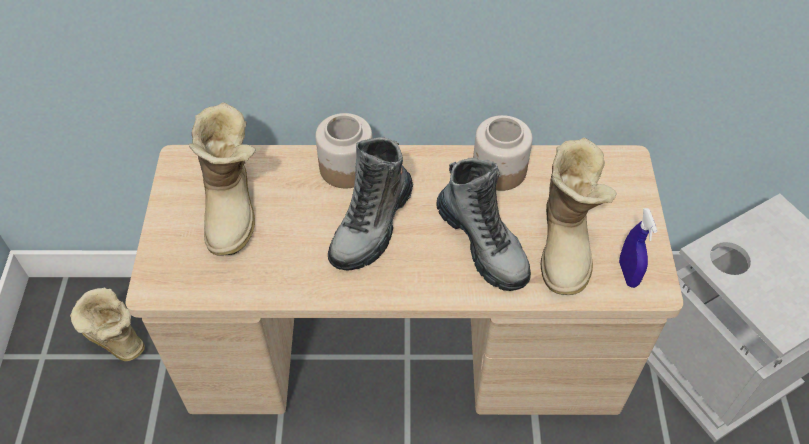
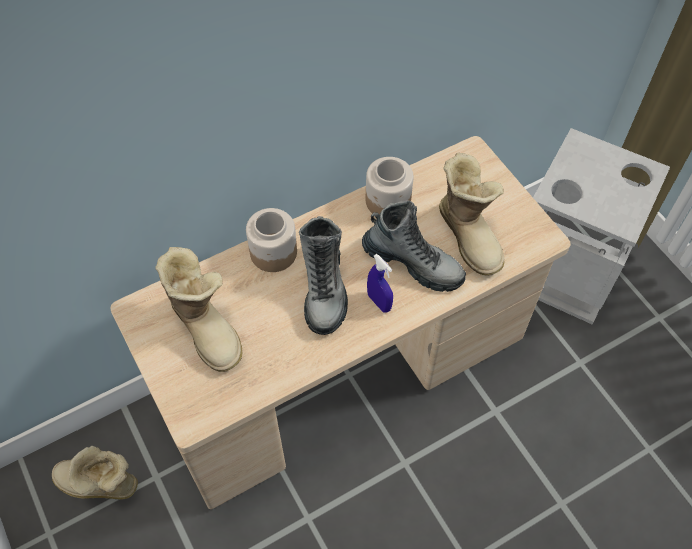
camera: 30 degrees left, 5 degrees up
blue spray bottle [619,208,657,288] -> blue spray bottle moved to [367,254,393,313]

